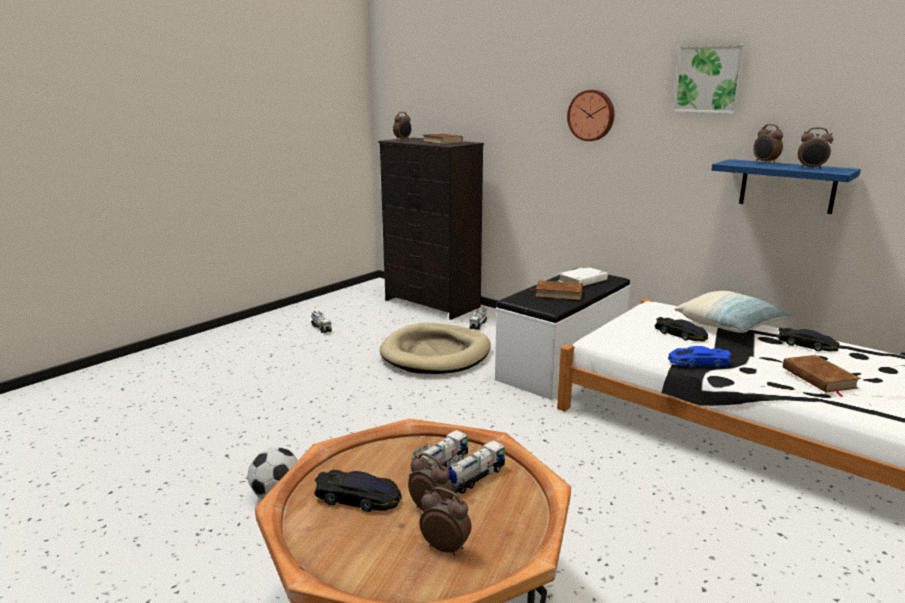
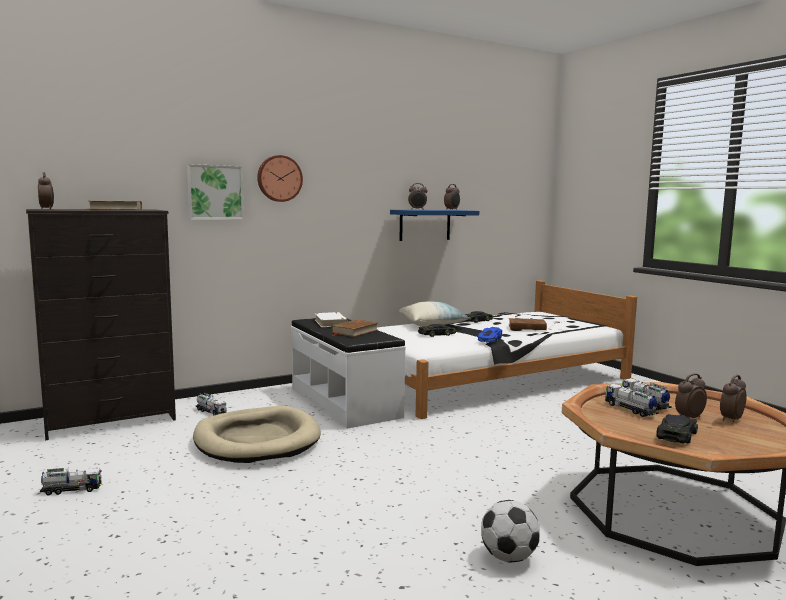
camera: 70 degrees left, 10 degrees down
picture [673,45,747,114] -> picture moved to [187,164,244,220]

